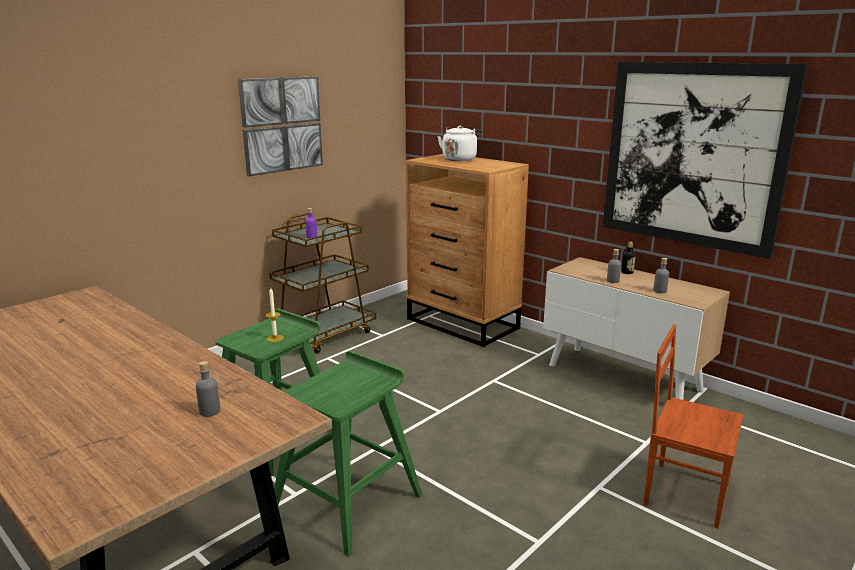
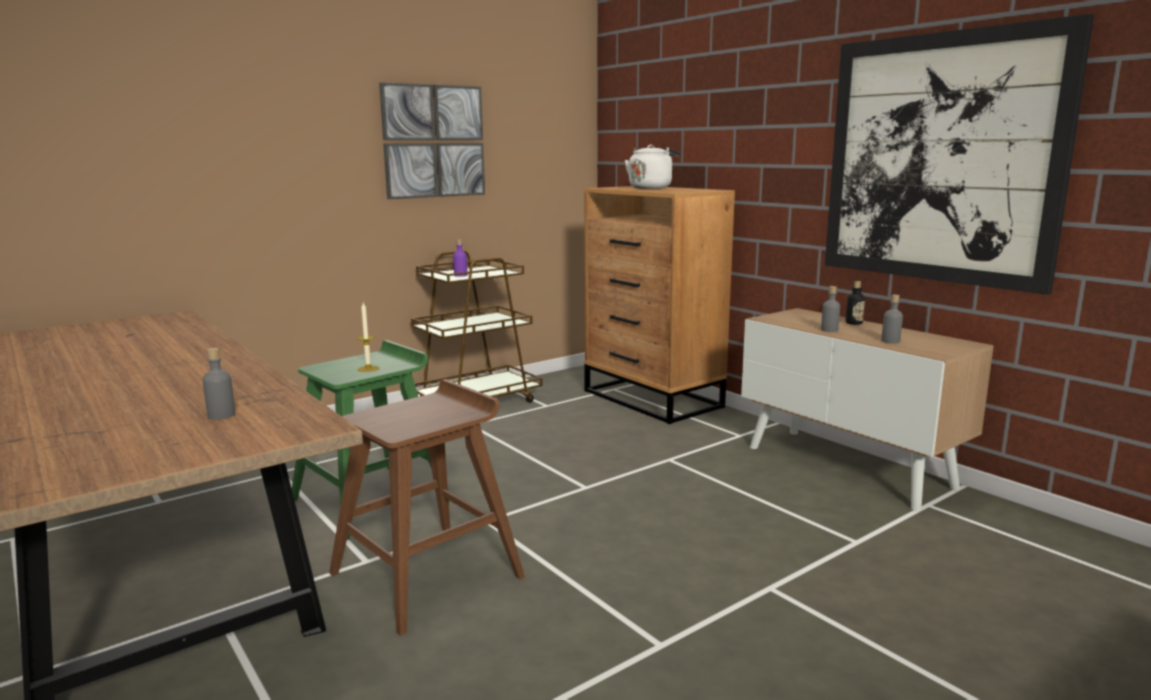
camera: 10 degrees right, 5 degrees down
green stool [274,350,423,557] -> brown stool [329,379,525,636]
brown chair [643,324,743,529] -> none

